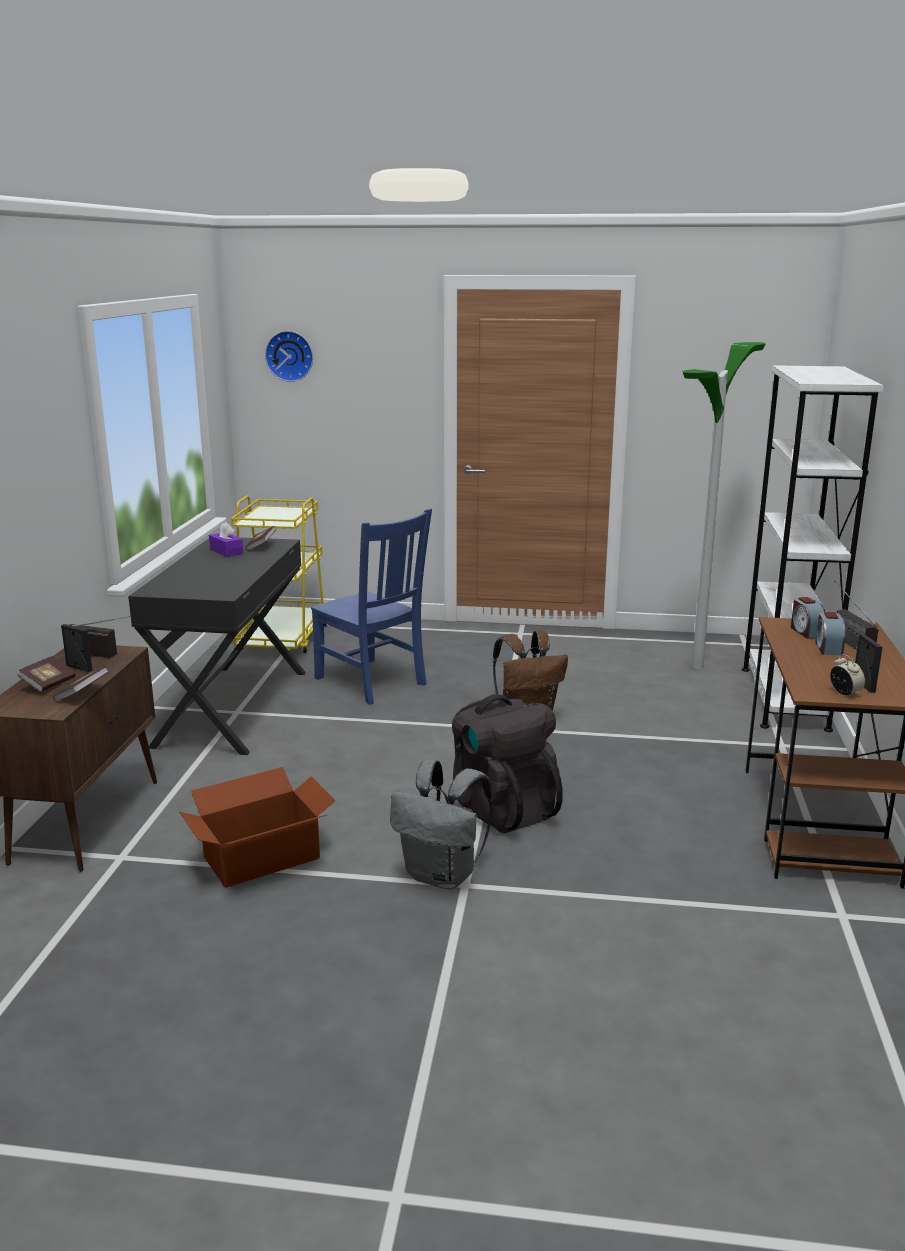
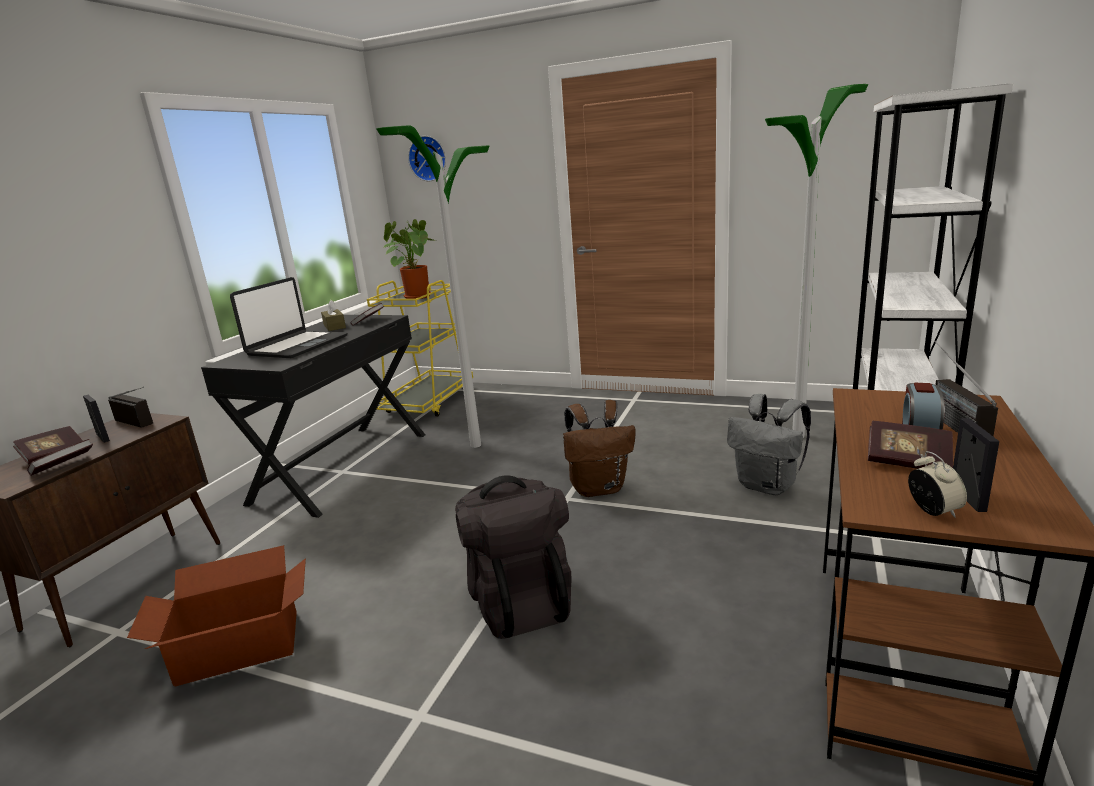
camera: 15 degrees right, 0 degrees up
purple tissue box [209,522,243,557] -> brown tissue box [321,300,346,331]
blue chair [311,509,432,704] -> floor lamp [376,125,489,448]
grey backpack [390,759,493,890] -> grey backpack moved to [727,394,811,495]
alarm clock [791,597,826,639] -> none
none -> laptop [230,277,347,358]
none -> potted plant [383,219,435,299]
none -> book [868,421,953,469]

